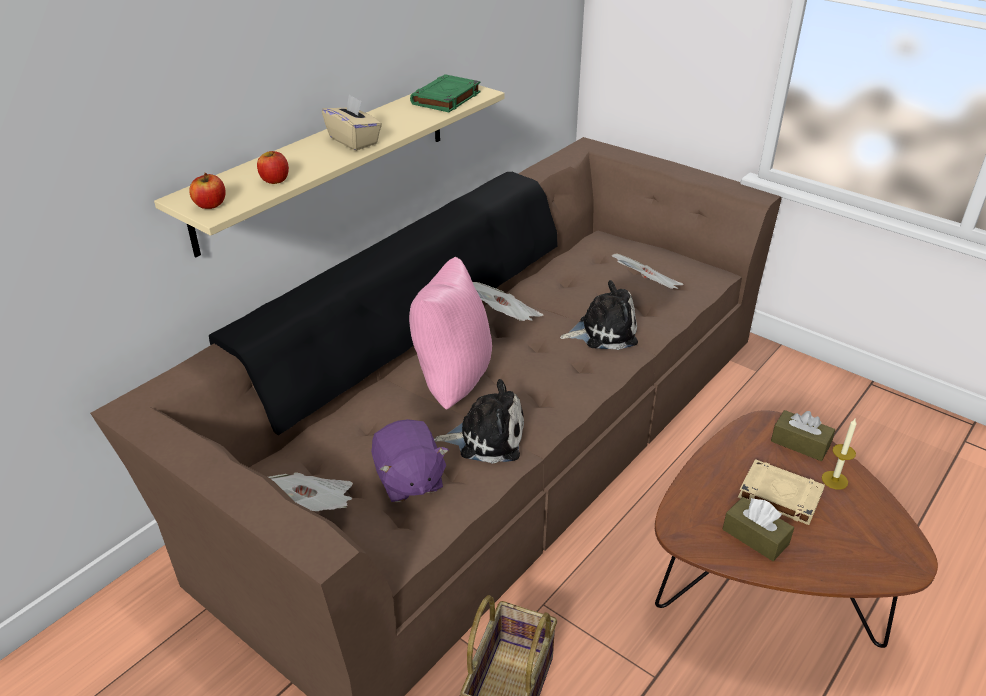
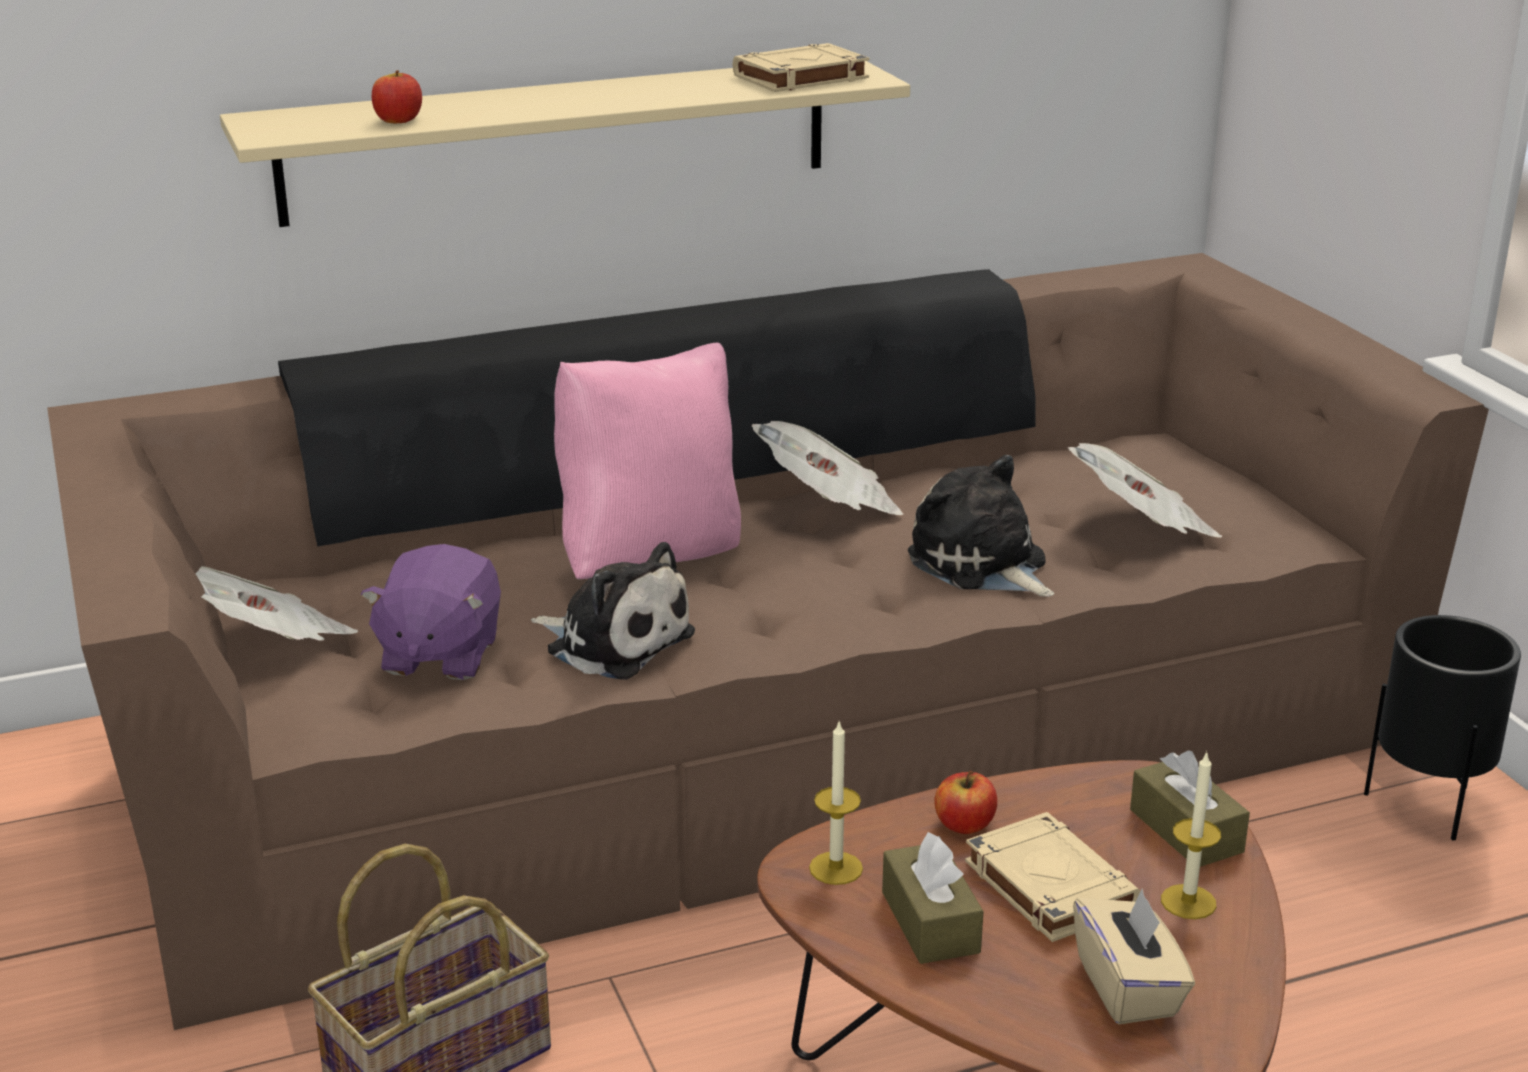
camera: 30 degrees right, 10 degrees down
apple [189,173,226,209] -> apple moved to [934,770,997,834]
beige tissue box [322,94,382,151] -> beige tissue box moved to [1073,888,1195,1025]
green book [410,74,481,112] -> beige book [733,43,870,92]
plush toy [560,280,638,350] -> plush toy turned 150 degrees counterclockwise [908,455,1054,597]
none -> candle [809,722,863,885]
none -> black planter [1364,615,1521,840]

